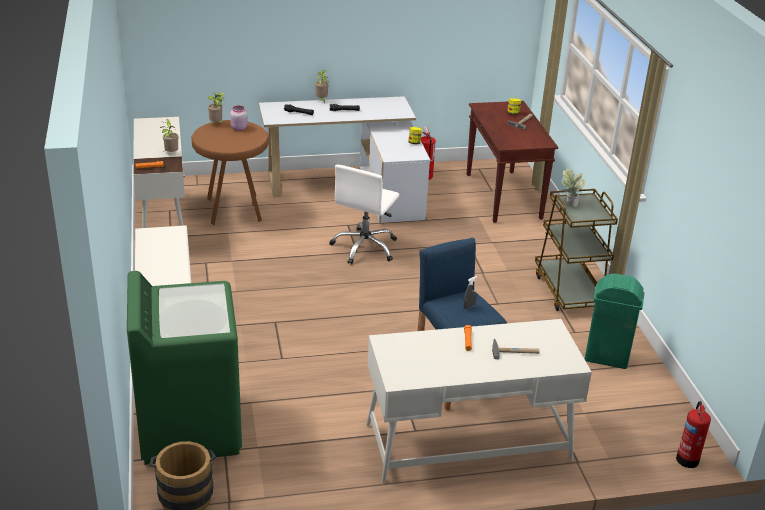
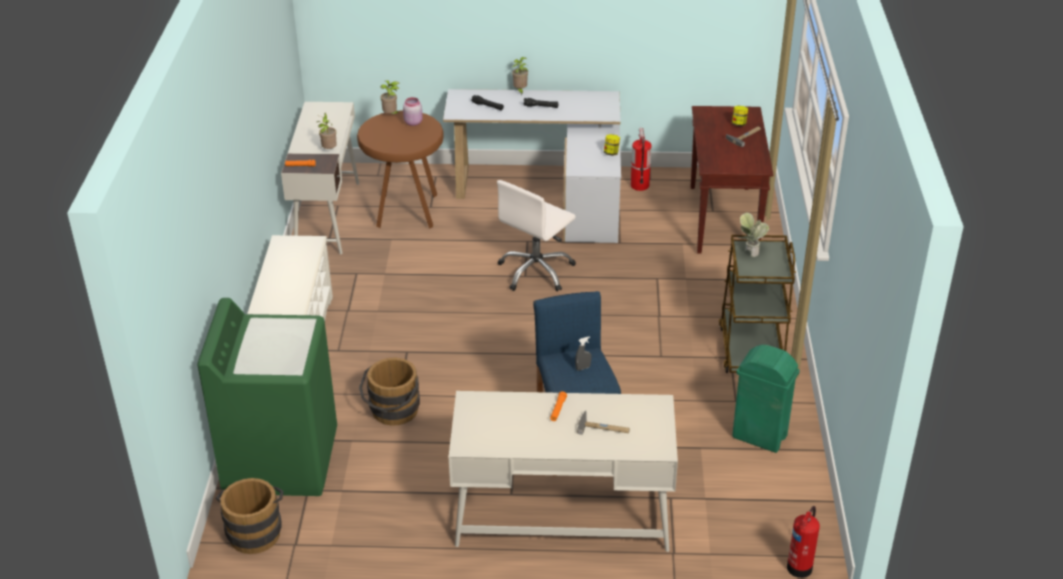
camera: 15 degrees right, 5 degrees up
none -> brown bucket [359,358,420,426]

